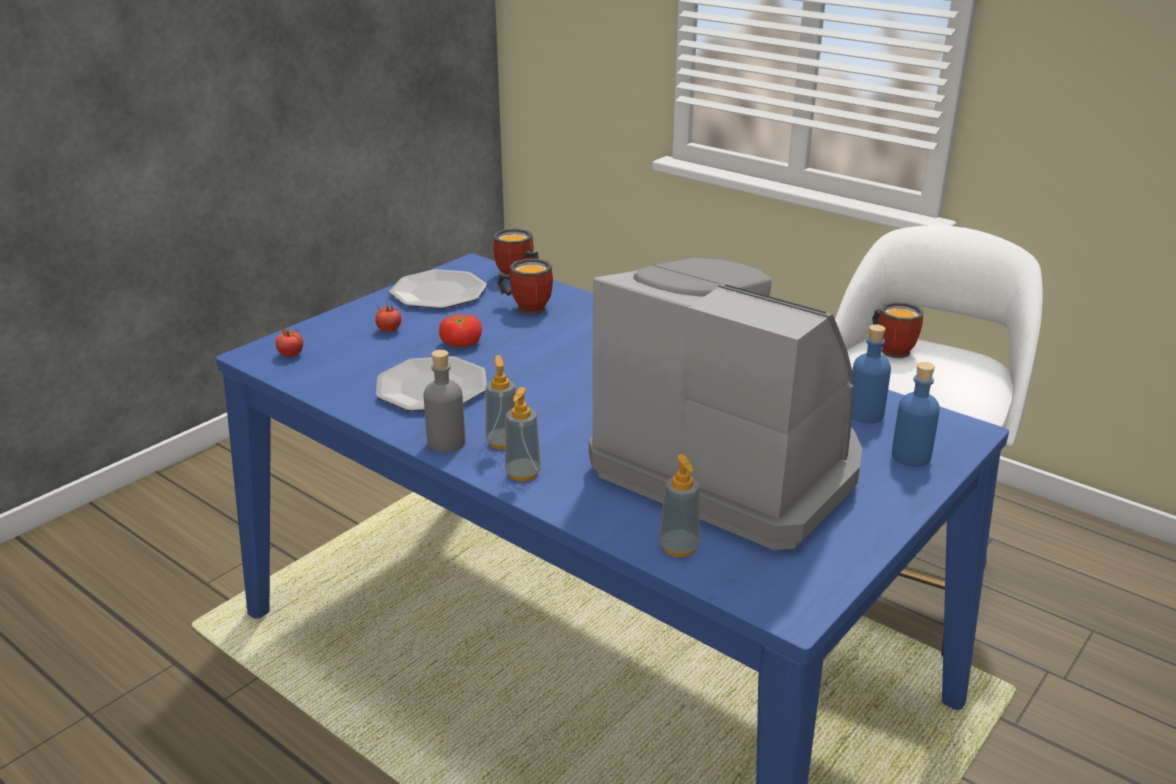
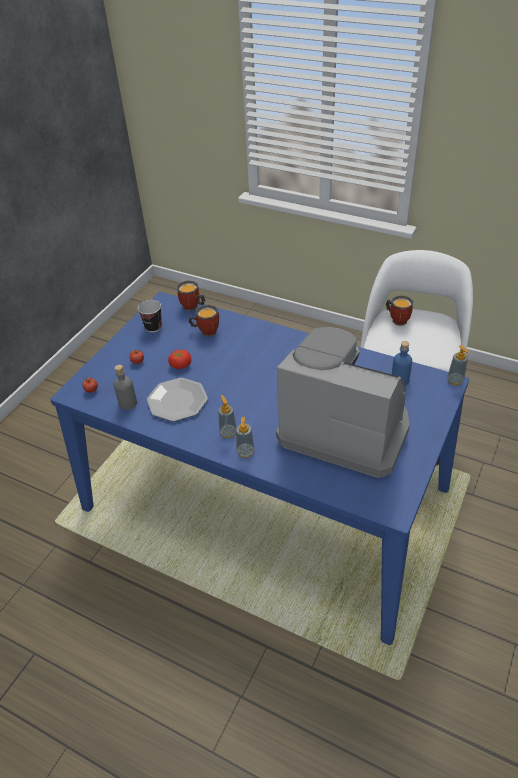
camera: 10 degrees left, 15 degrees up
plate [389,269,487,309] -> cup [138,300,162,332]
grey bottle [424,350,465,453] -> grey bottle moved to [114,365,137,410]
soap dispenser [659,454,700,557] -> soap dispenser moved to [447,345,469,385]
blue bottle [892,362,940,467] -> none

